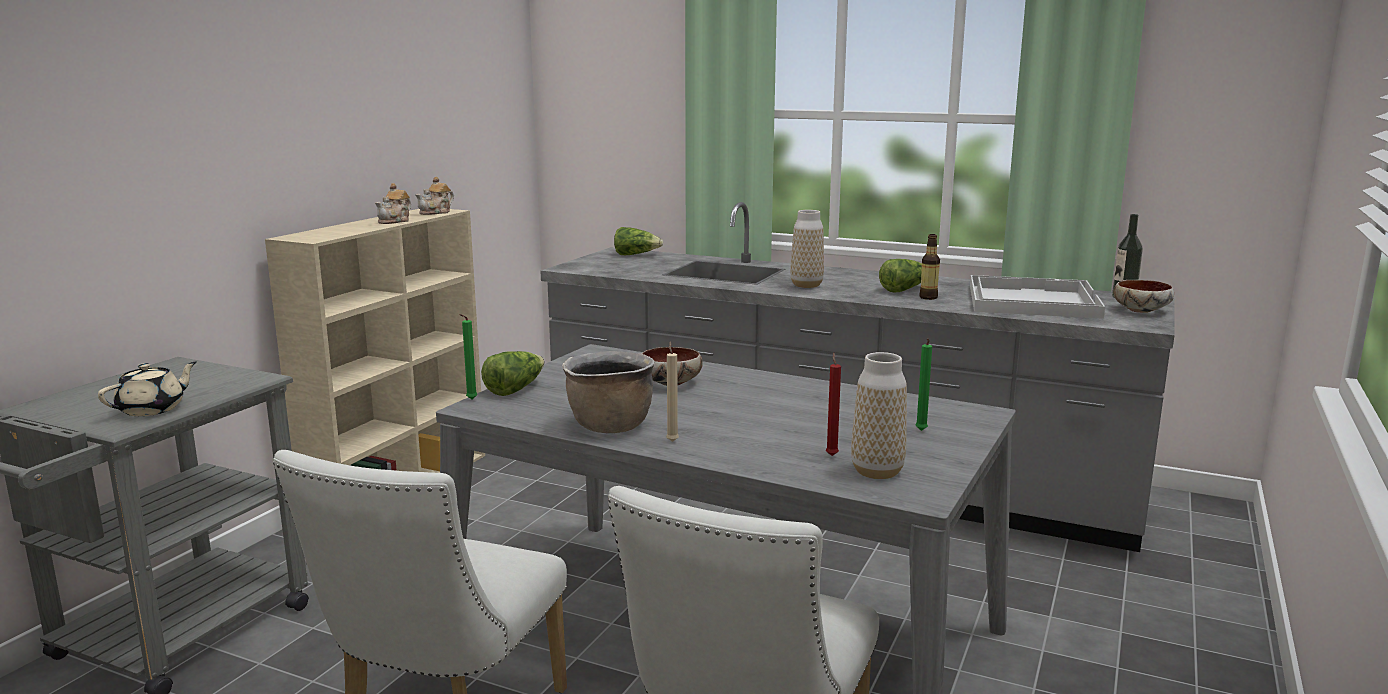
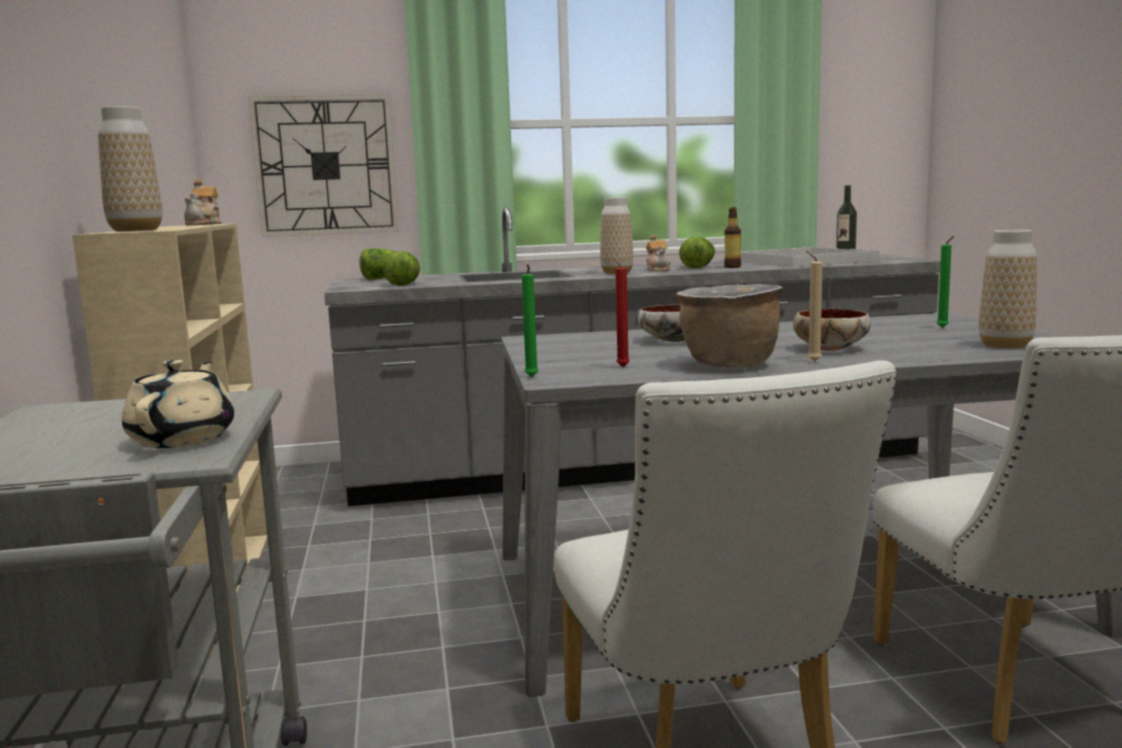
camera: 35 degrees left, 5 degrees down
teapot [375,183,411,224] -> teapot moved to [646,234,670,271]
lettuce [481,351,545,396] -> lettuce moved to [382,251,420,286]
red candle [826,352,841,456] -> red candle moved to [613,257,630,367]
bowl [1113,280,1174,313] -> bowl moved to [793,309,871,351]
none -> vase [98,106,162,231]
none -> wall clock [248,95,398,237]

